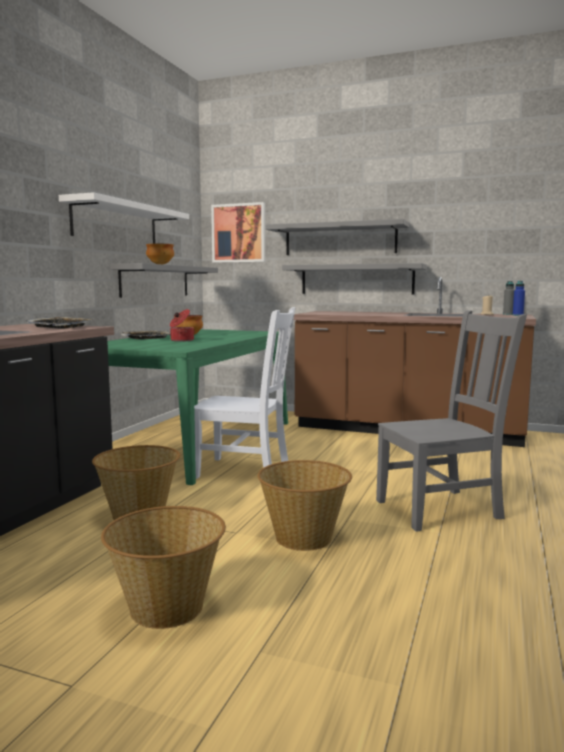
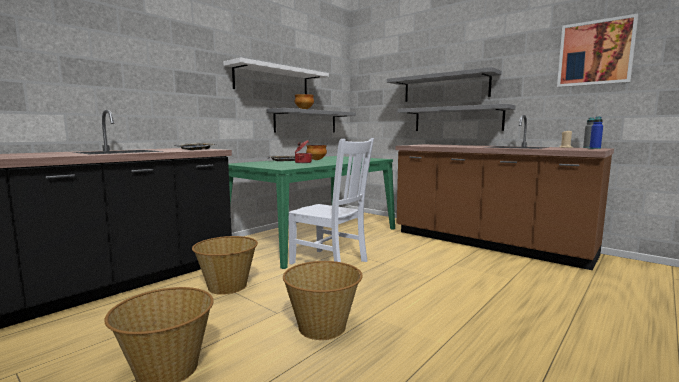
camera: 20 degrees right, 0 degrees up
picture [211,202,265,263] -> picture moved to [557,14,638,87]
grey chair [376,310,527,532] -> none

